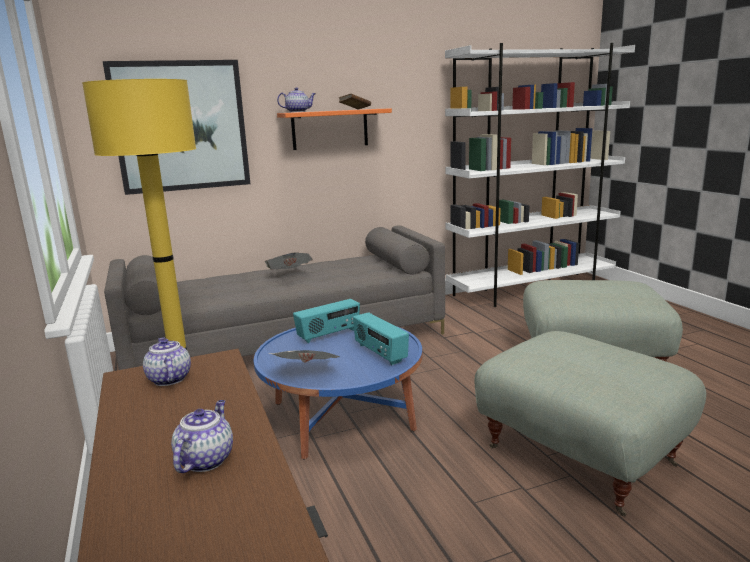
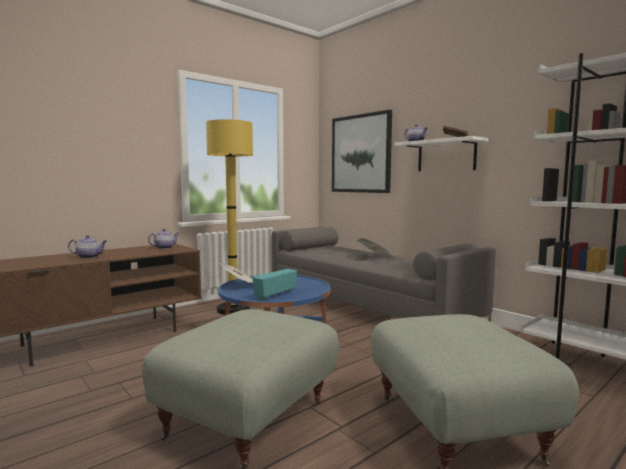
camera: 70 degrees right, 10 degrees down
orange shelf [277,109,392,150] -> white shelf [394,136,489,171]
radio [293,299,360,343] -> none

